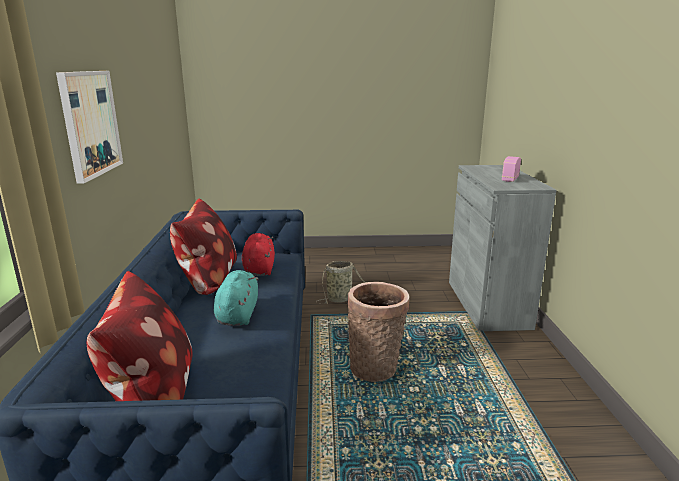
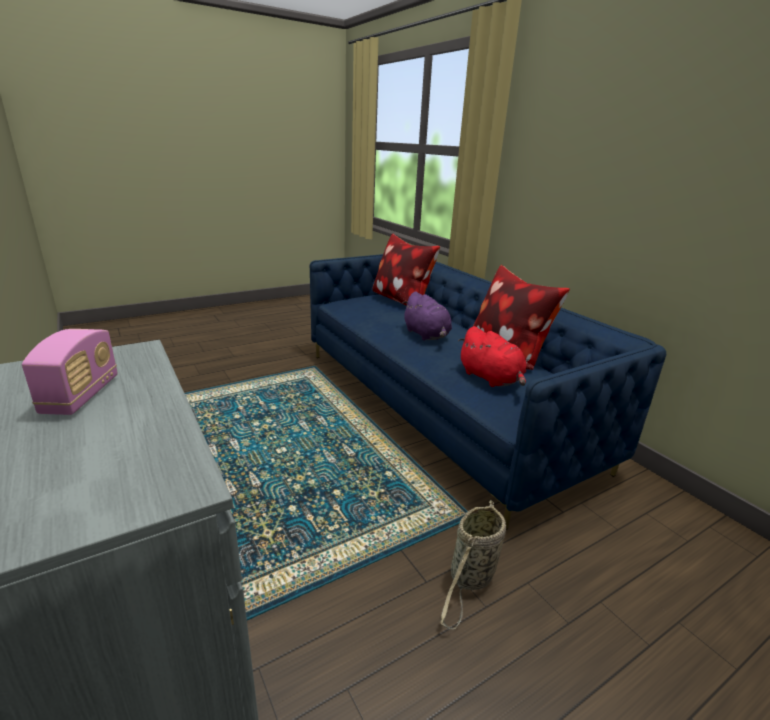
camera: 150 degrees right, 5 degrees up
picture [56,71,123,184] -> none
turquoise plush toy [214,270,259,326] -> purple plush toy [403,291,452,341]
basket [347,282,410,382] -> none

